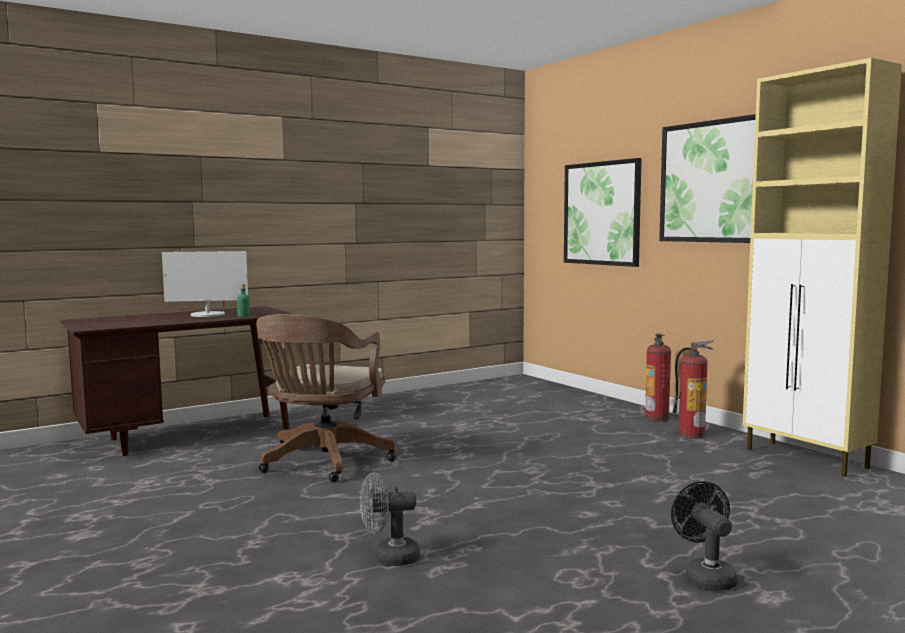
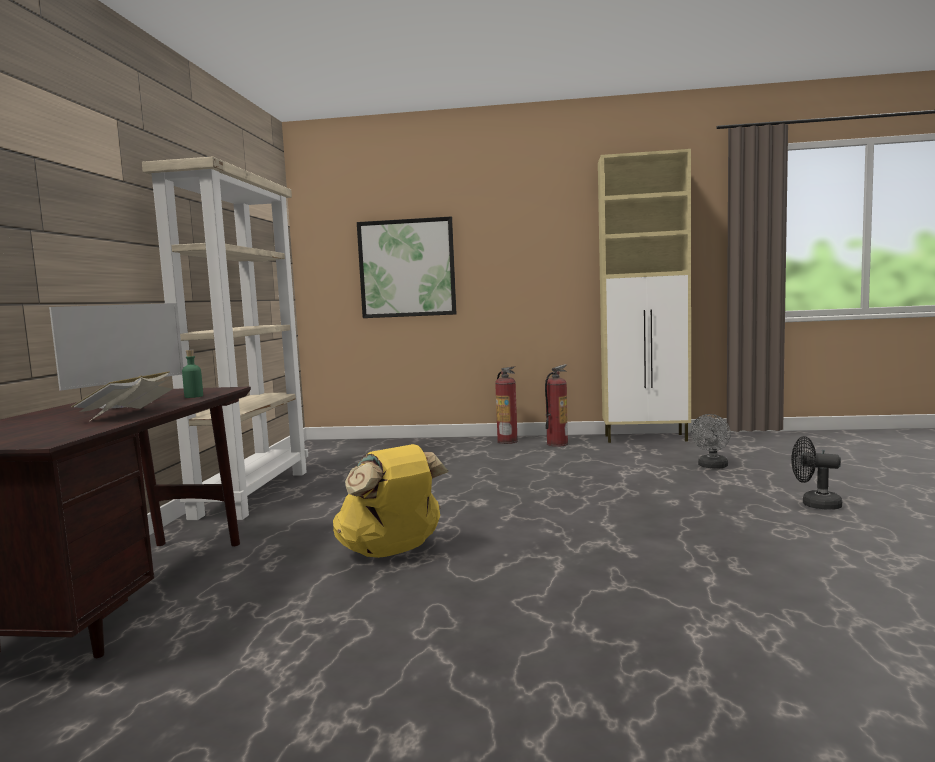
camera: 50 degrees left, 0 degrees up
brown office chair [256,314,396,482] -> yellow backpack [333,444,449,558]
grey fan [360,473,420,566] -> grey fan moved to [691,414,731,469]
picture [659,114,756,243] -> none
none -> book [71,371,172,421]
none -> beige bookcase [142,156,308,520]

